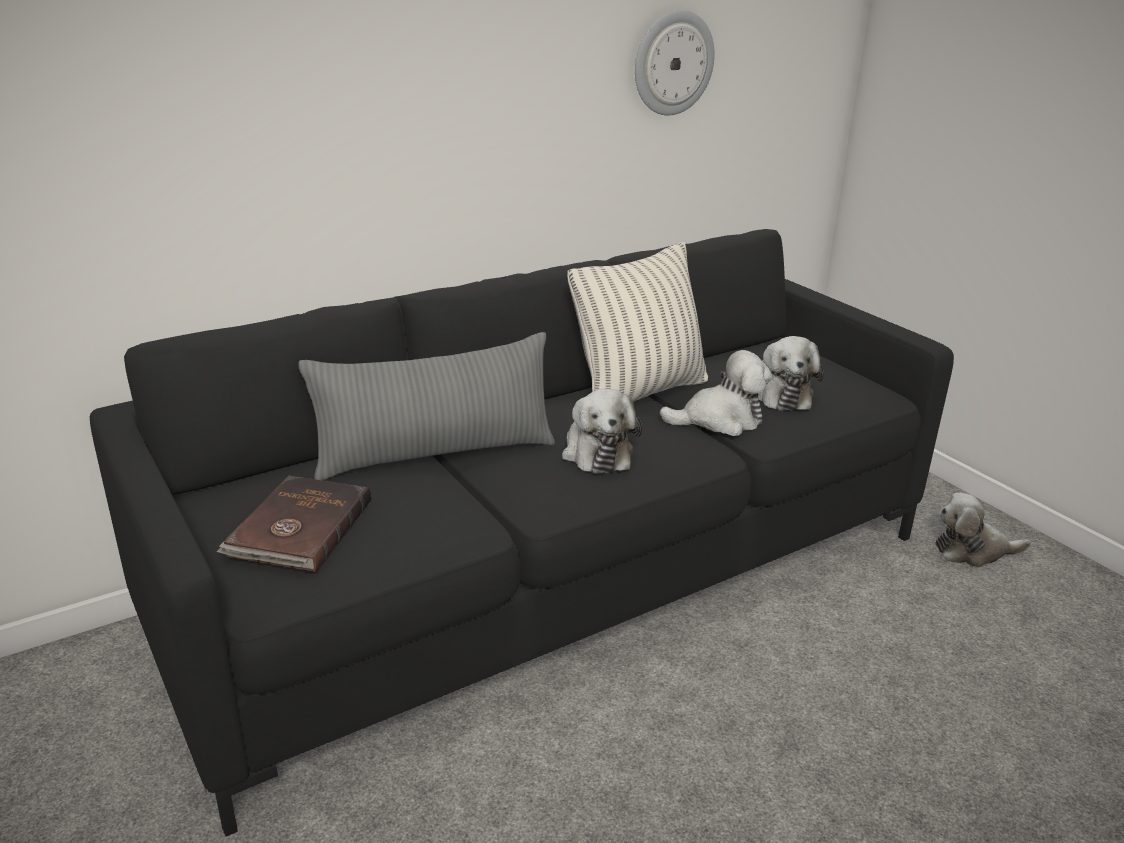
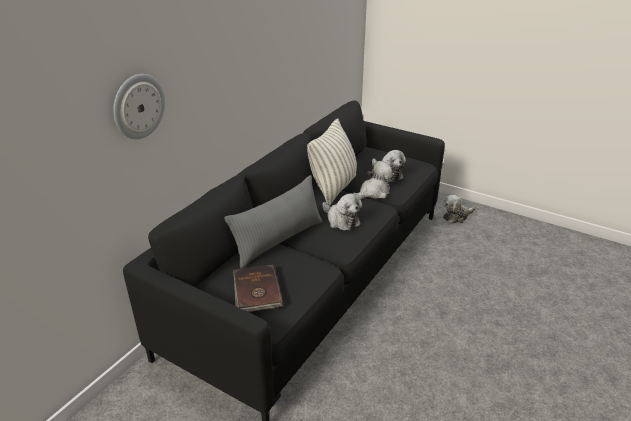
camera: 25 degrees left, 5 degrees up
wall clock [635,10,715,115] -> wall clock moved to [113,74,165,139]

